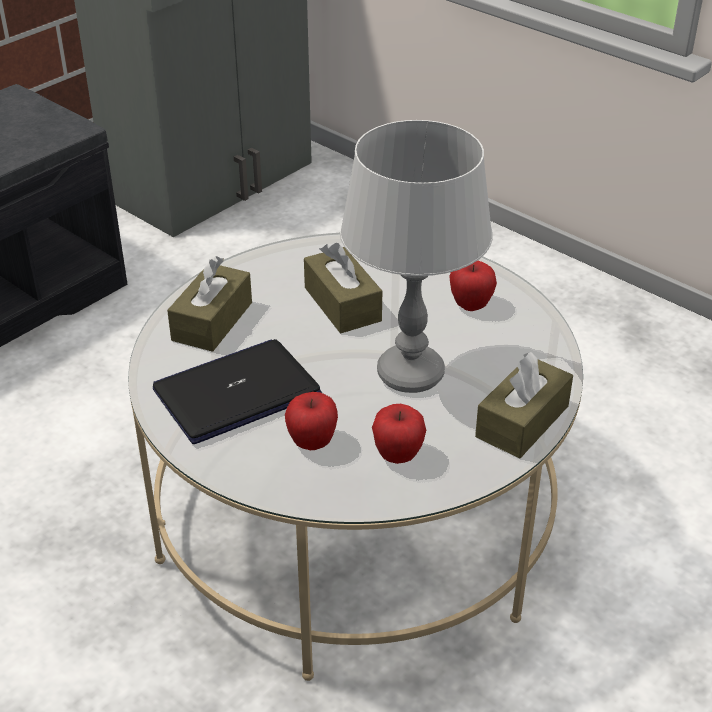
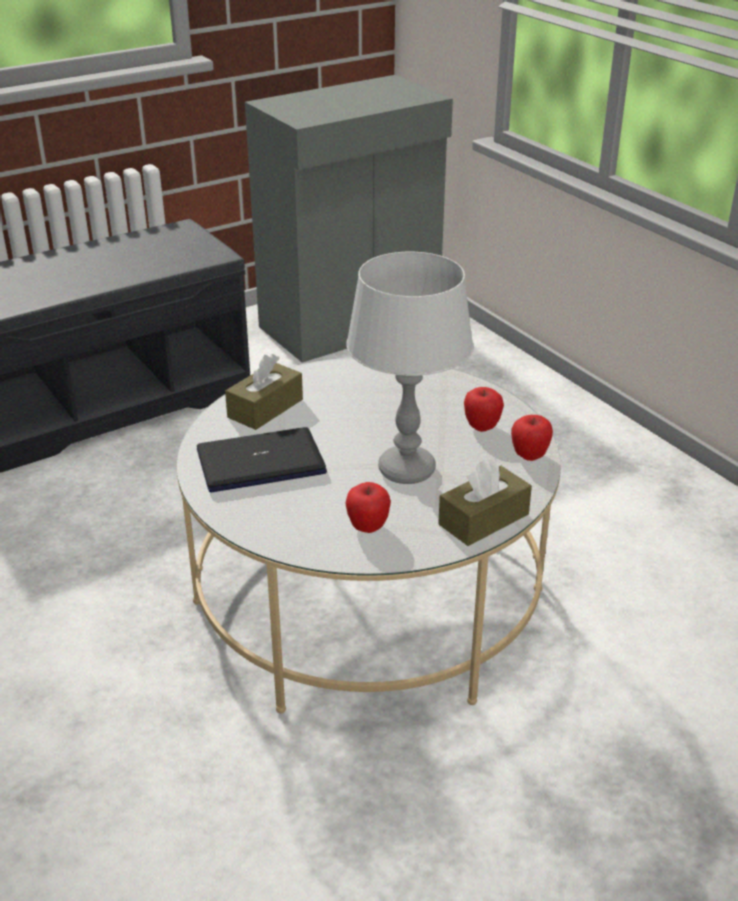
camera: 15 degrees right, 5 degrees down
apple [285,392,338,450] -> apple moved to [511,415,553,461]
brown tissue box [304,243,382,333] -> none

